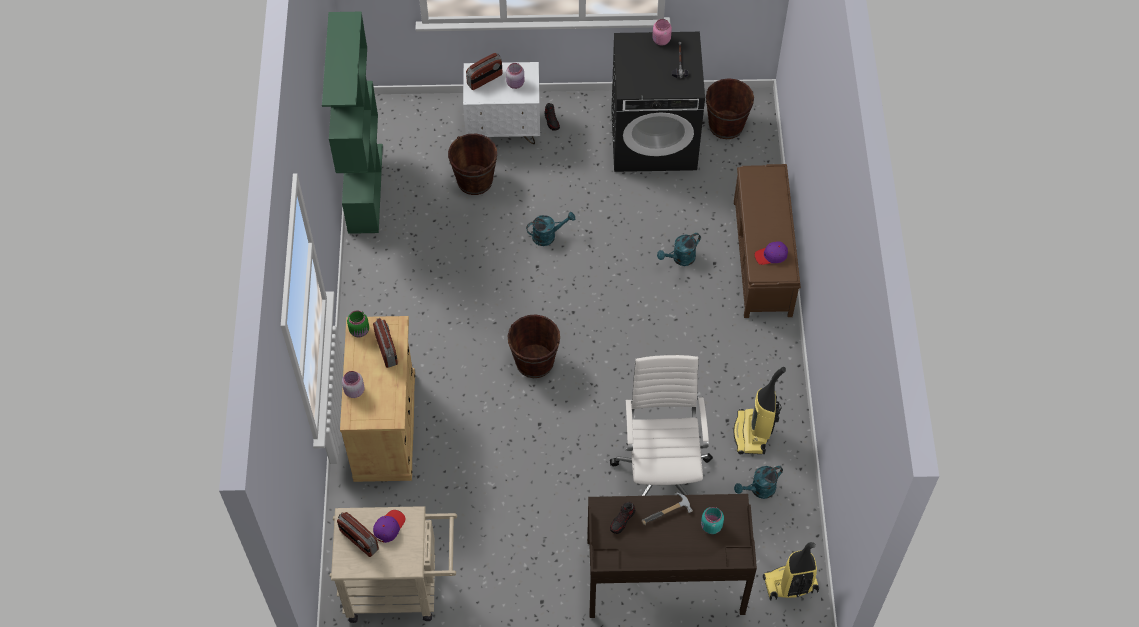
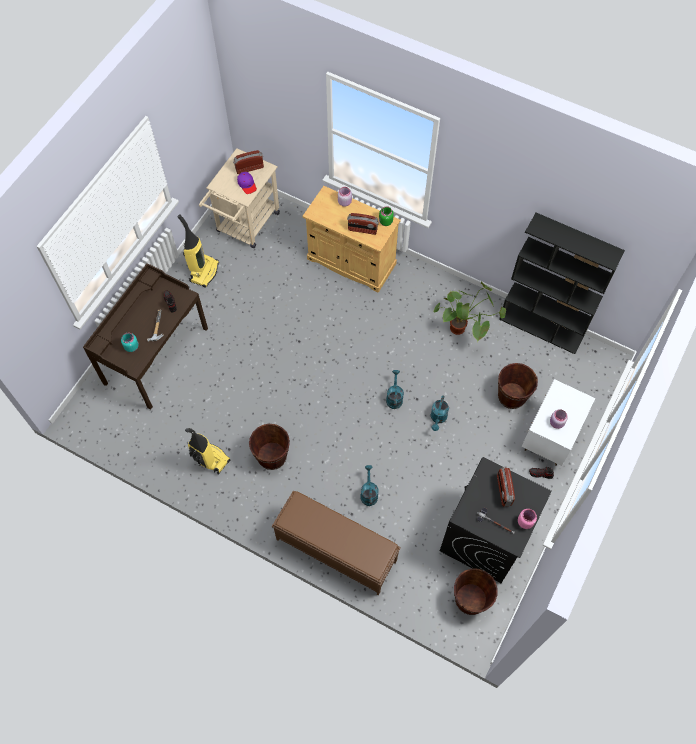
camera: 120 degrees right, 5 degrees up
green bookcase [322,12,383,234] -> black bookcase [499,213,625,354]
radio [466,53,503,90] -> radio moved to [497,467,515,506]
brown bucket [507,314,560,378] -> brown bucket moved to [249,424,290,470]
white office chair [610,355,713,496] -> none
turquoise watering can [734,466,783,499] -> turquoise watering can moved to [386,370,404,409]
purple cap [755,241,788,265] -> none
vacuum cleaner [763,542,819,601] -> vacuum cleaner moved to [178,214,219,287]
none -> potted plant [434,282,506,342]

